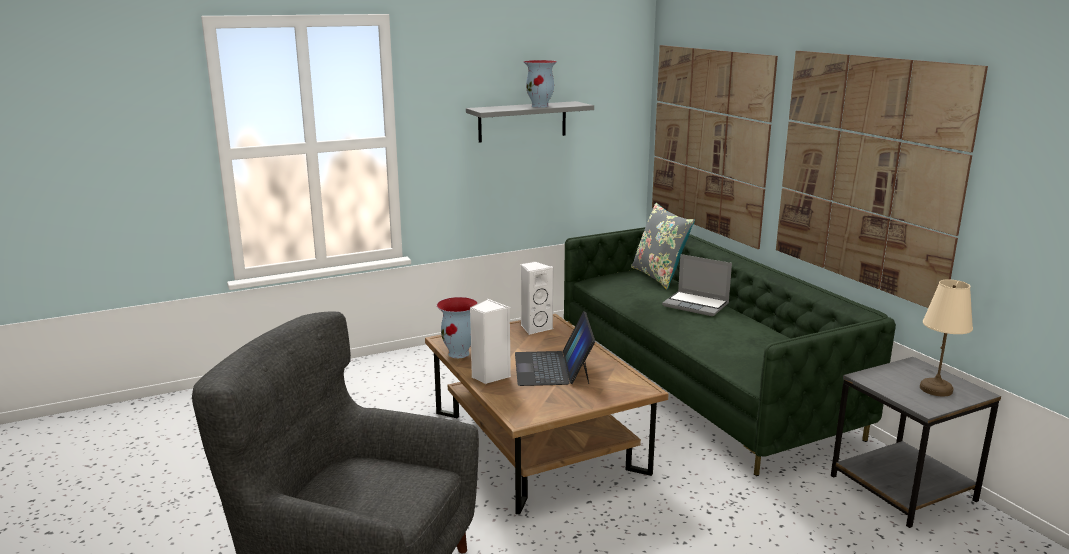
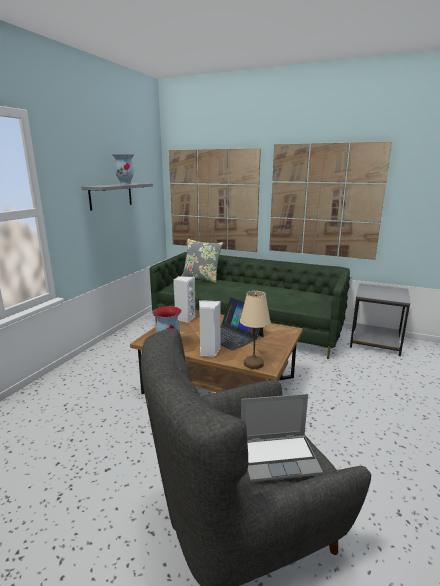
camera: 40 degrees left, 0 degrees up
laptop [662,254,732,316] -> laptop moved to [241,394,323,482]
beige table lamp [920,279,973,396] -> beige table lamp moved to [240,291,271,369]

